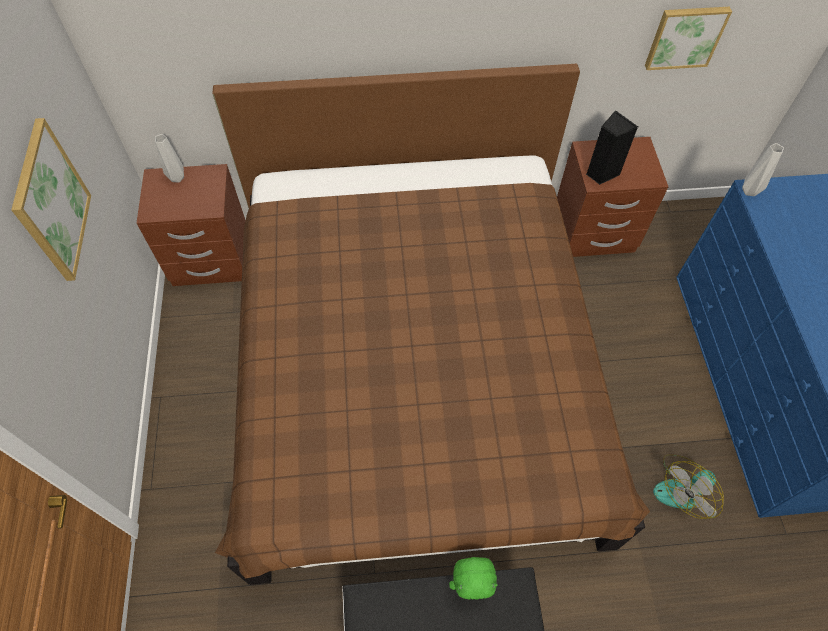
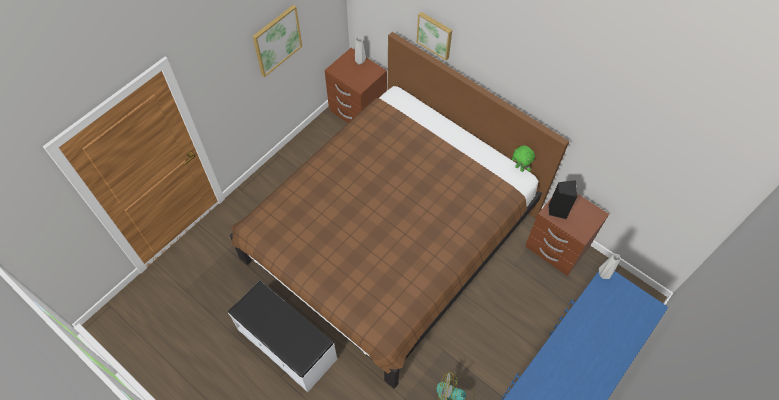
camera: 45 degrees right, 0 degrees up
green plush toy [449,557,497,600] -> green plush toy moved to [512,145,535,172]
picture [645,7,732,70] -> picture moved to [417,12,452,60]

